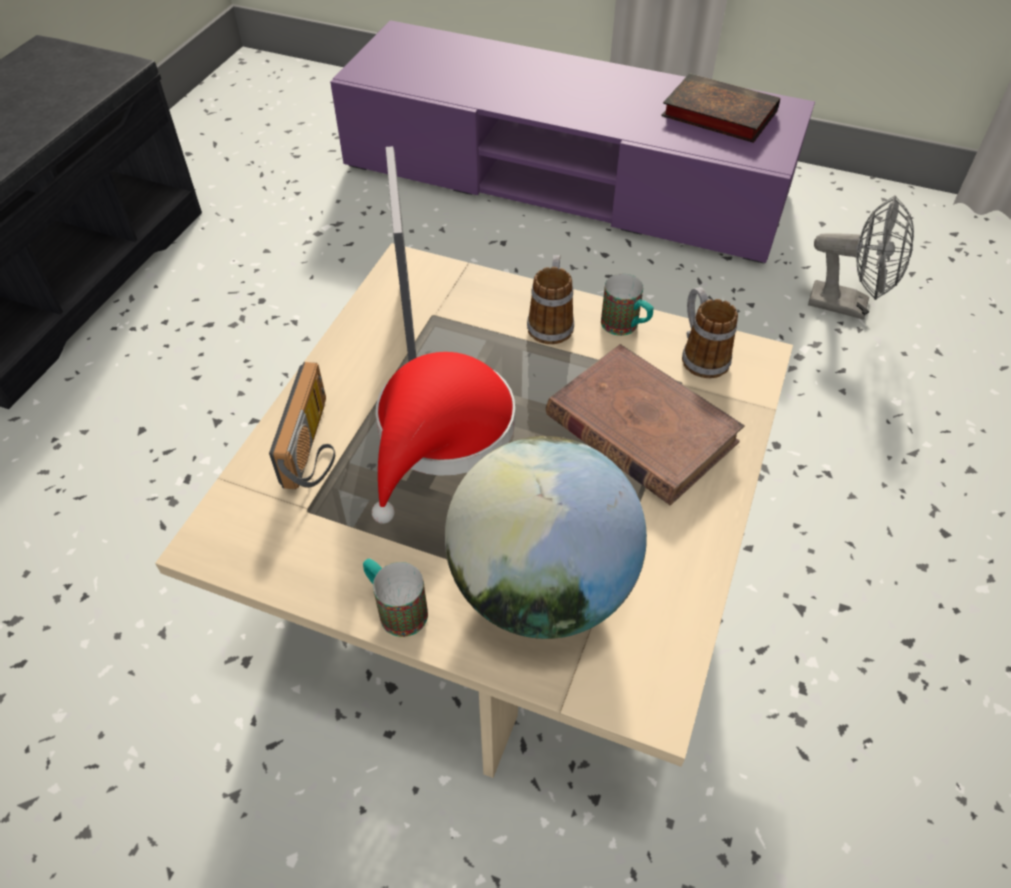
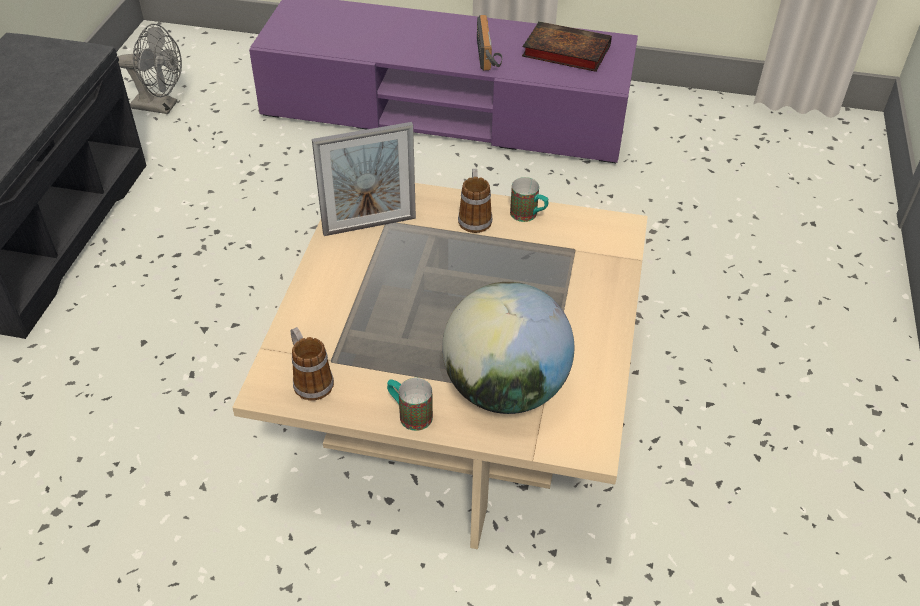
camera: 10 degrees left, 5 degrees down
radio [269,362,335,489] -> radio moved to [477,15,502,71]
red hat [372,352,515,524] -> none
picture frame [386,146,417,362] -> picture frame turned 90 degrees clockwise [312,122,416,236]
brown book [546,344,745,506] -> none
mug [682,287,738,378] -> mug moved to [291,327,334,401]
grey fan [808,196,914,320] -> grey fan moved to [117,24,182,114]

